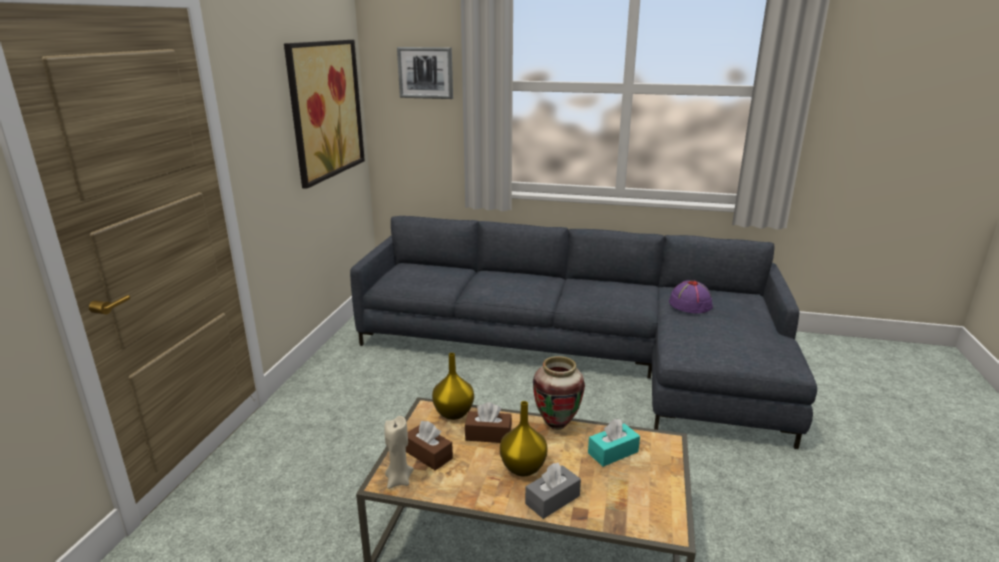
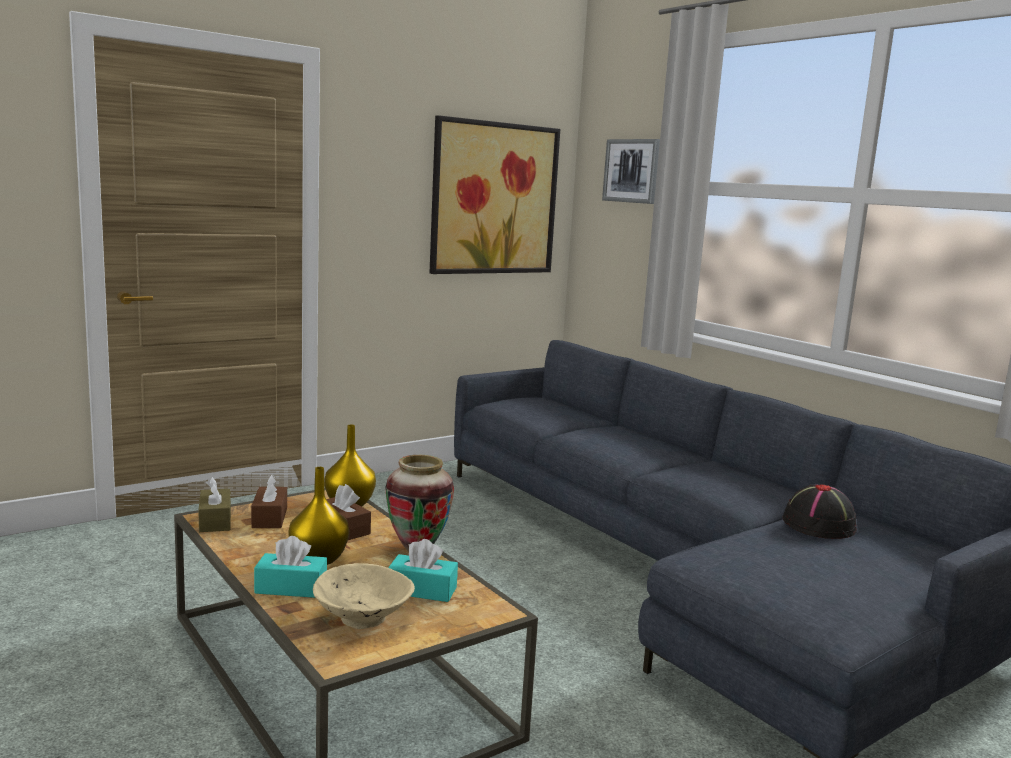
camera: 40 degrees right, 10 degrees down
beige candle [384,416,414,489] -> brown tissue box [198,477,231,532]
grey tissue box [525,463,581,519] -> turquoise tissue box [254,536,327,598]
purple hat [669,280,713,313] -> black hat [783,484,857,539]
none -> beige bowl [313,563,415,629]

